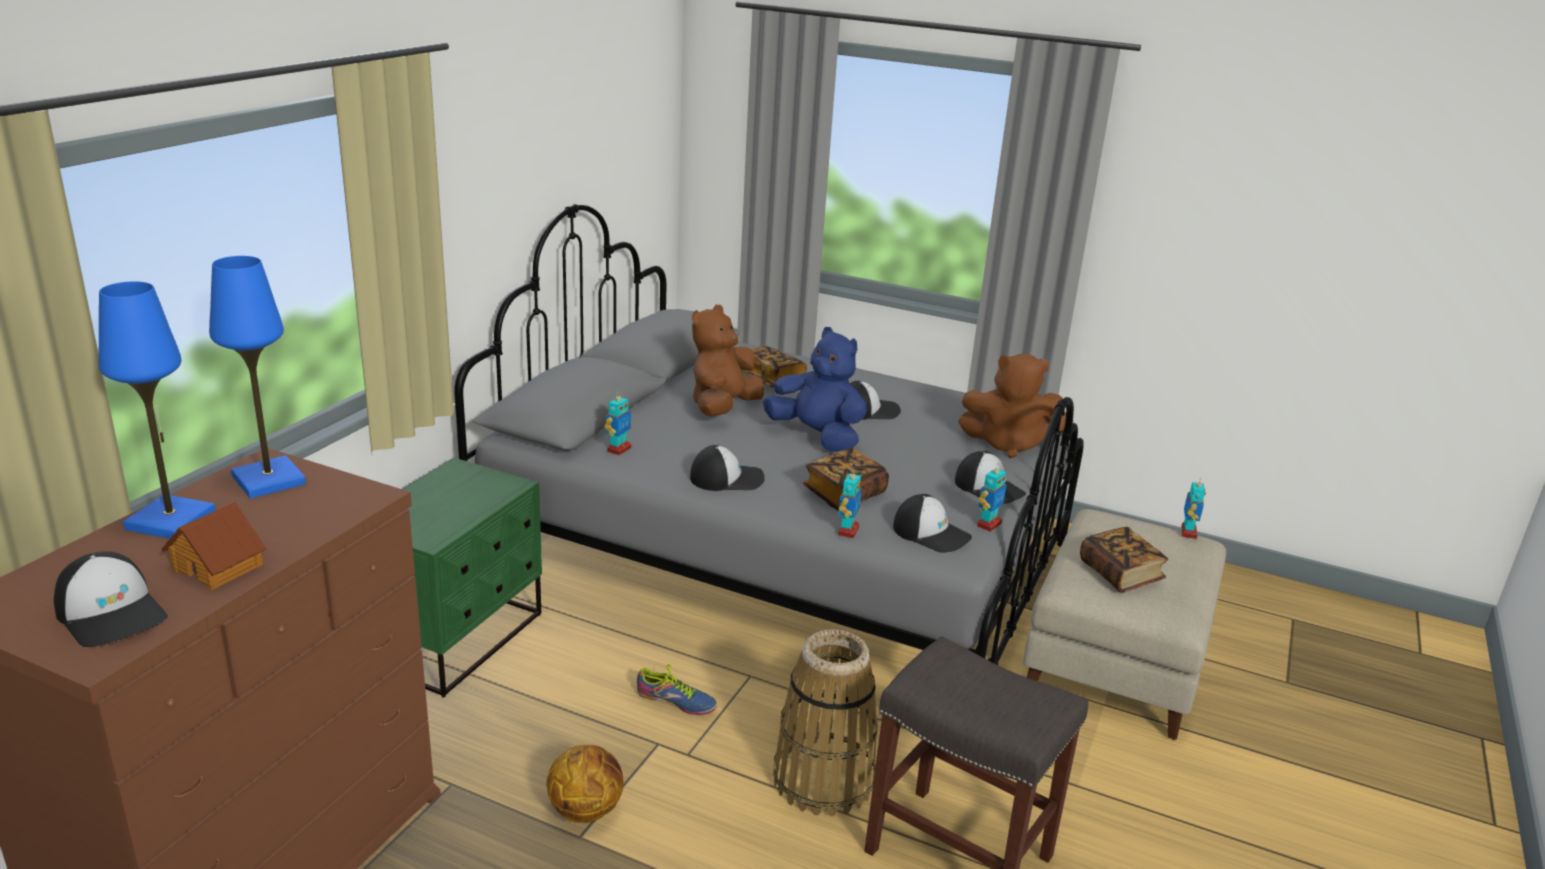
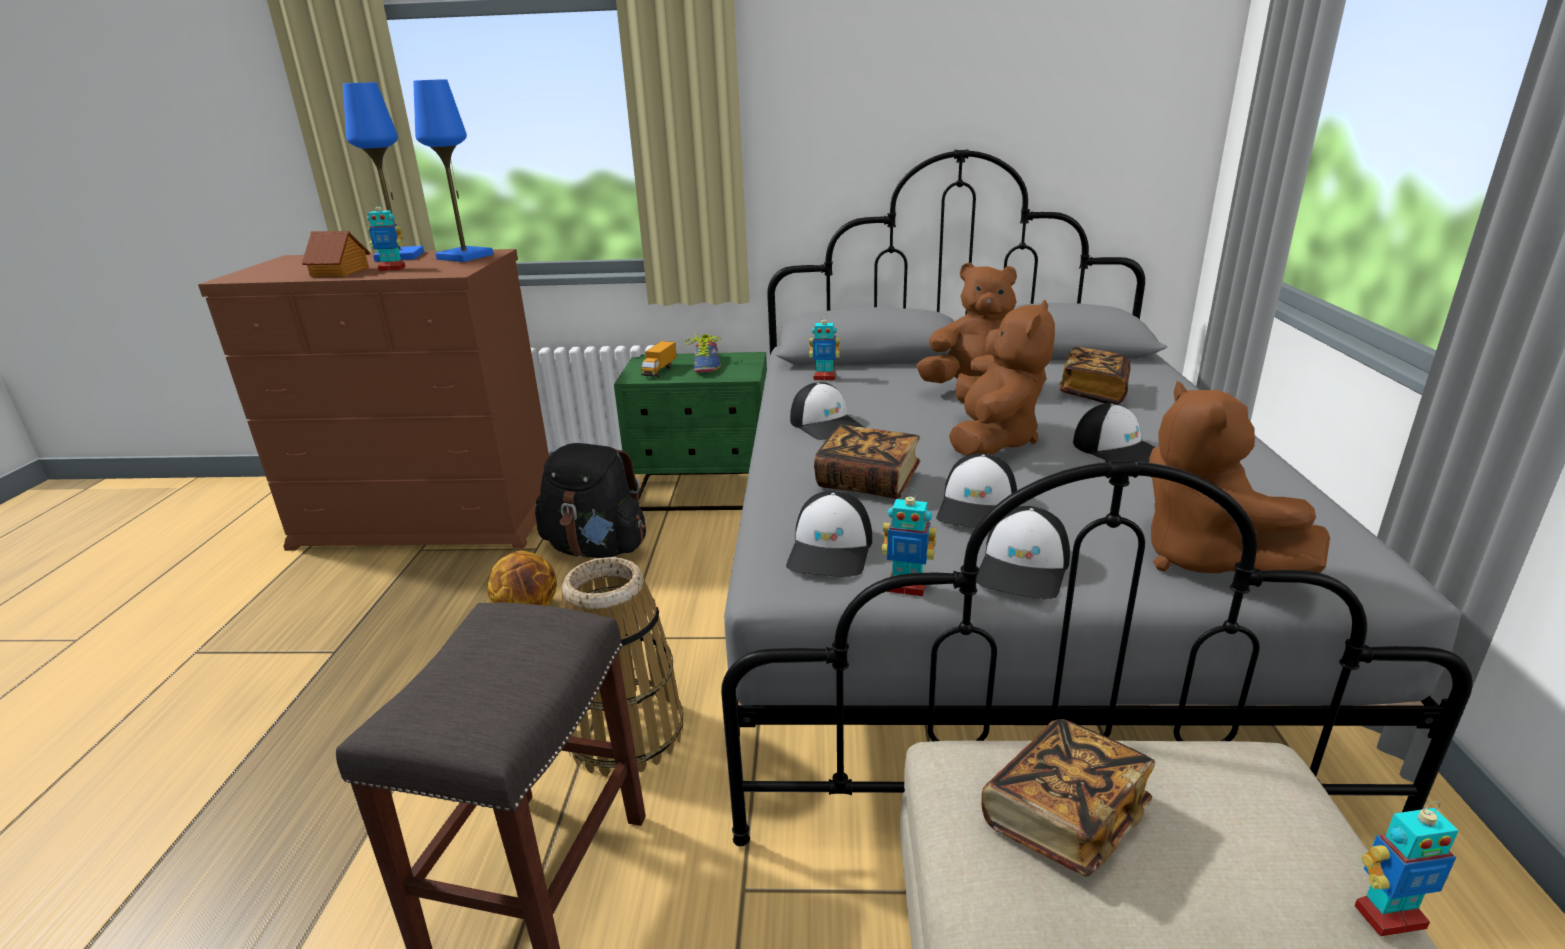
camera: 70 degrees right, 0 degrees up
cap [54,551,168,647] -> cap moved to [936,453,1017,528]
shoe [637,664,717,715] -> shoe moved to [685,332,721,373]
blue plush toy [763,327,867,452] -> brown plush toy [949,300,1055,456]
toy robot [839,468,862,538] -> toy robot moved to [367,200,406,271]
none -> black backpack [535,443,646,558]
none -> toy truck [641,341,677,377]

